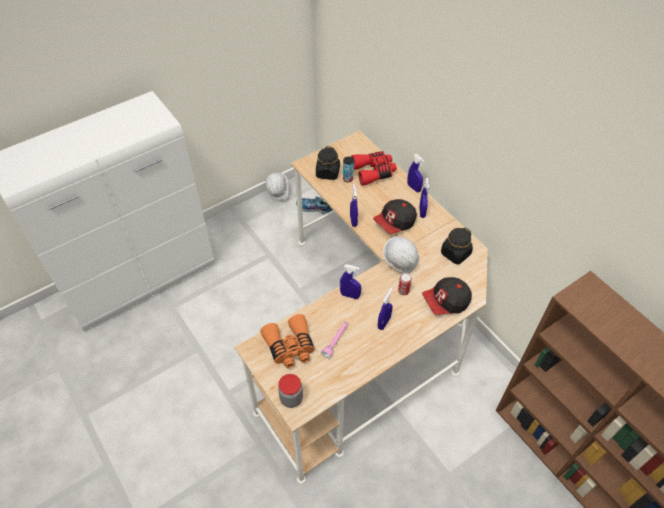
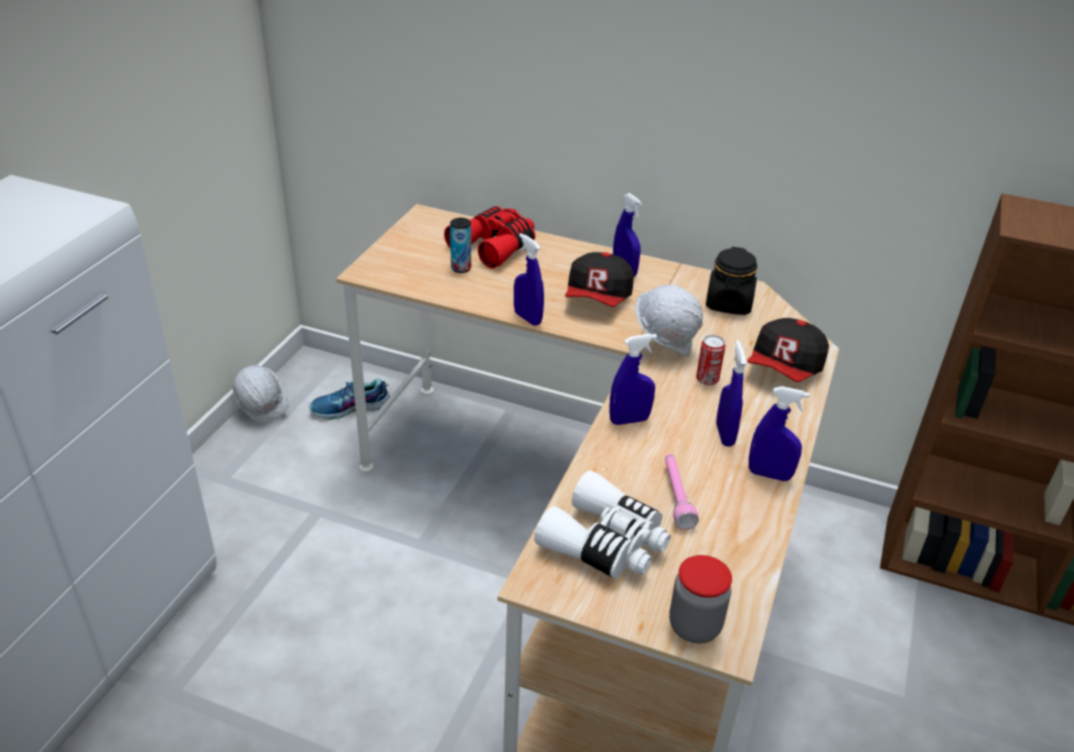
camera: 35 degrees left, 15 degrees down
orange binoculars [260,314,315,368] -> white binoculars [534,470,671,578]
black jar [316,146,340,180] -> none
blue spray bottle [407,154,424,192] -> blue spray bottle moved to [749,386,810,481]

